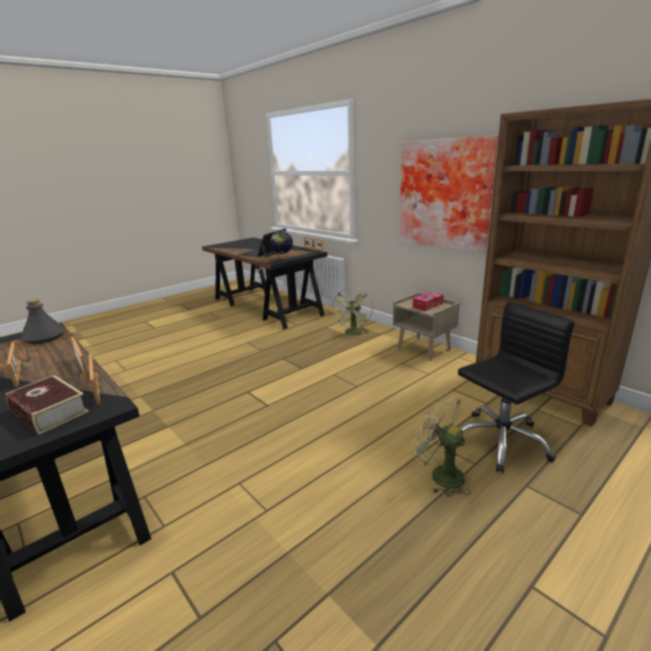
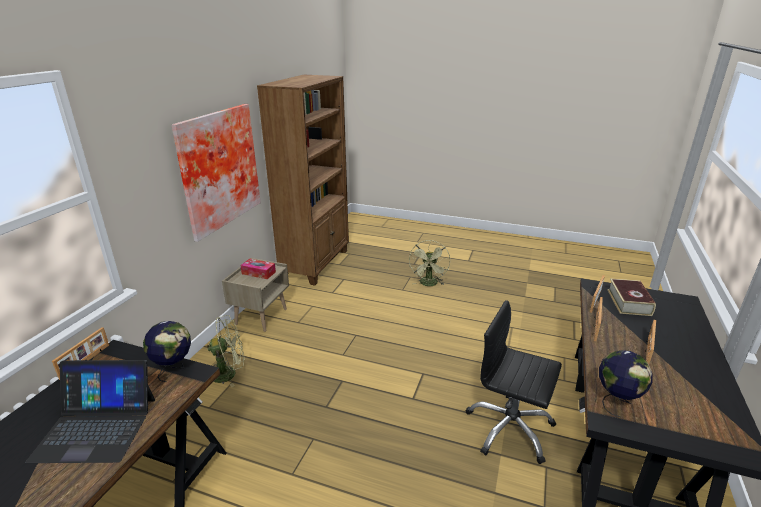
camera: 120 degrees left, 5 degrees up
grey bottle [19,299,66,344] -> globe [599,350,653,417]
black office chair [458,302,575,473] -> black office chair moved to [466,300,562,464]

